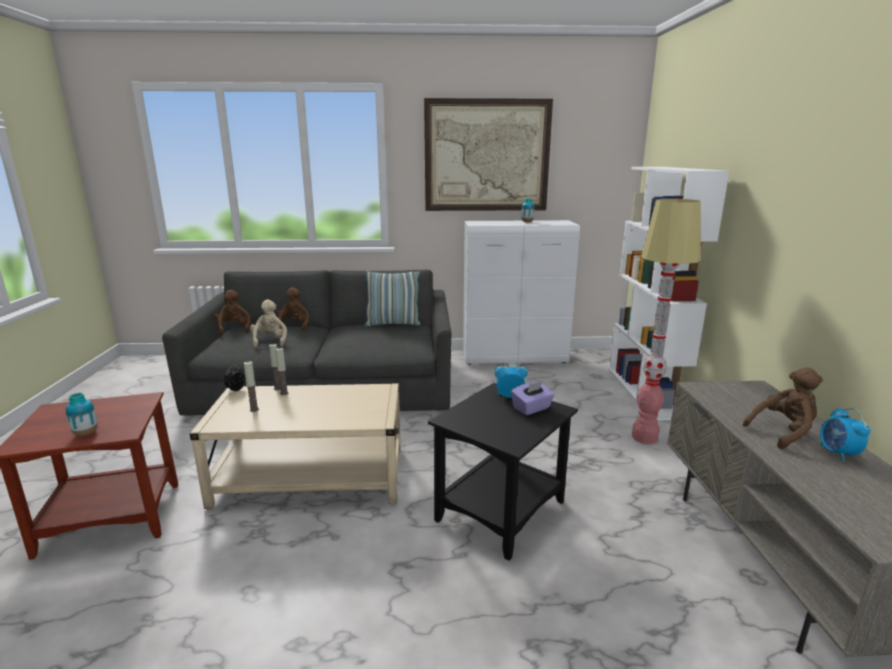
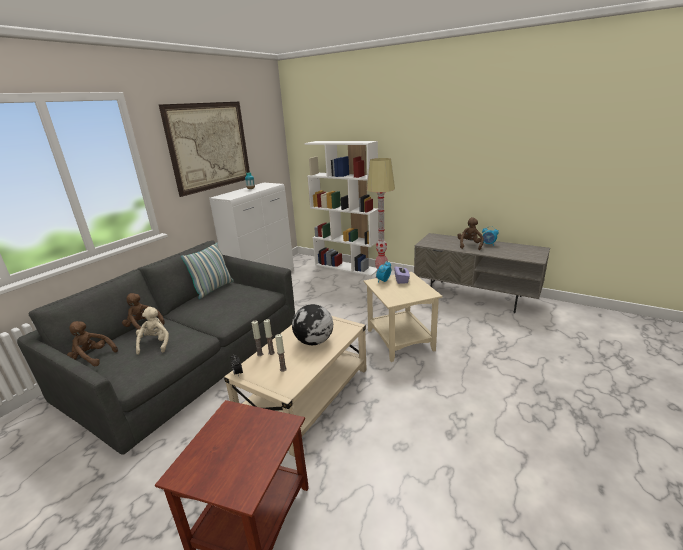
camera: 55 degrees left, 5 degrees up
vase [66,393,98,436] -> none
beige plush toy [250,300,287,347] -> beige plush toy turned 60 degrees clockwise [136,307,169,355]
black side table [428,383,578,561] -> beige side table [364,272,443,362]
none -> globe [292,304,333,345]

